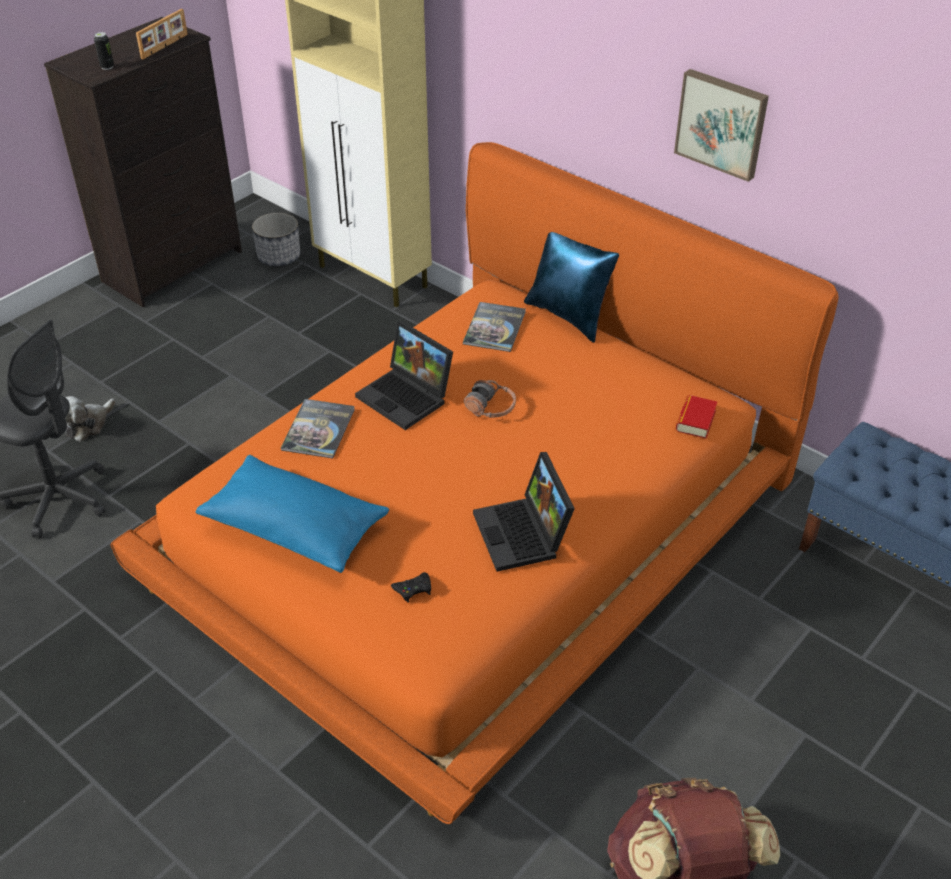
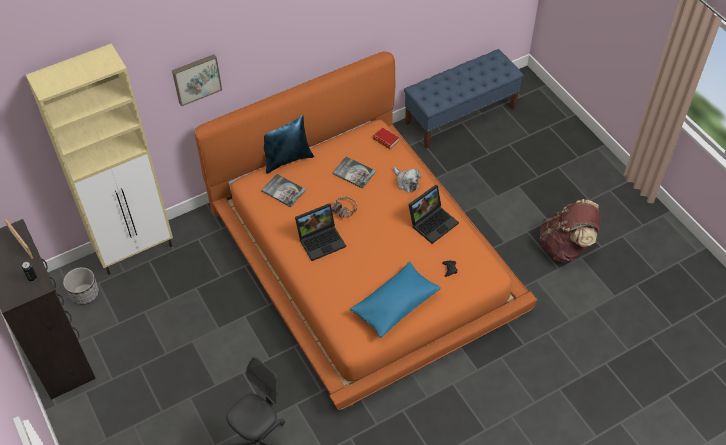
camera: 70 degrees left, 10 degrees up
plush toy [65,396,116,442] -> plush toy moved to [394,167,421,193]
book [281,399,355,459] -> book moved to [332,156,376,189]
laptop [473,452,575,572] -> laptop turned 45 degrees counterclockwise [408,185,459,244]
picture [674,69,769,182] -> picture moved to [172,54,222,106]

